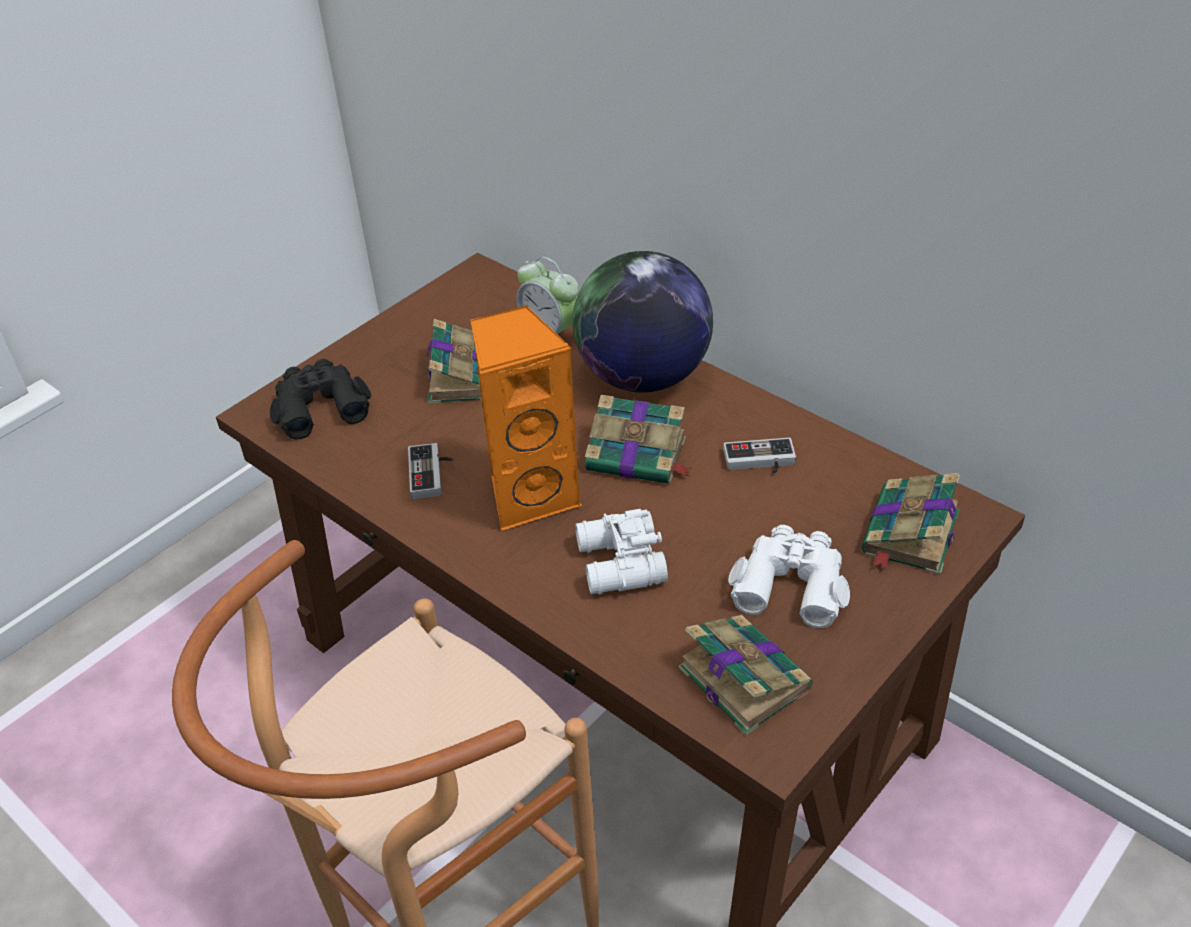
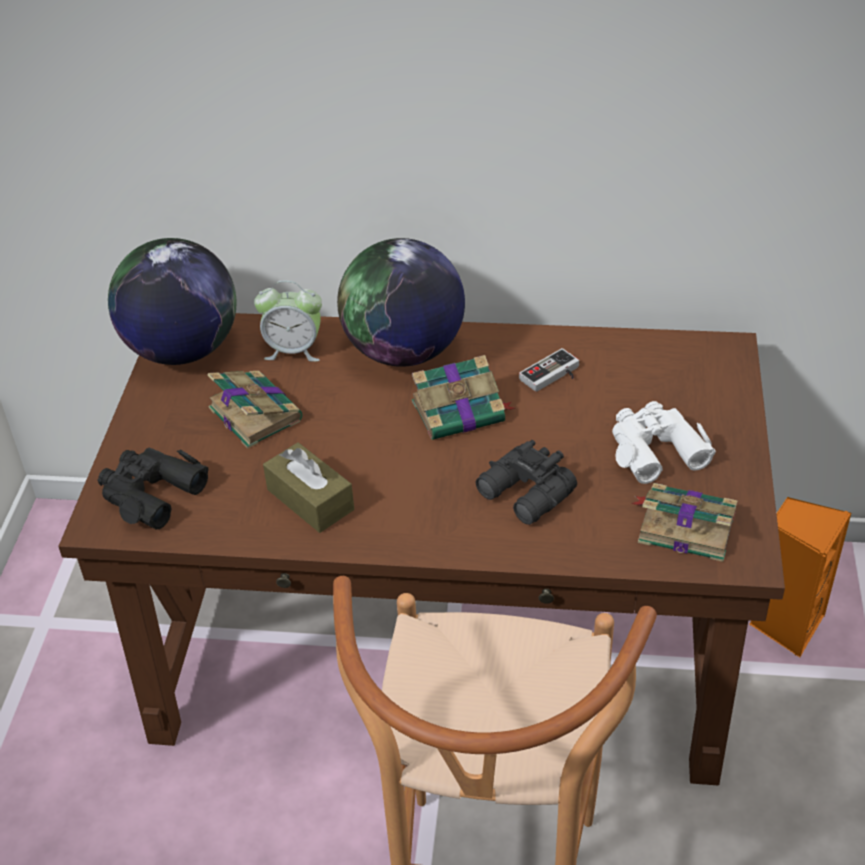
camera: 35 degrees left, 0 degrees up
game controller [408,443,453,499] -> brown tissue box [263,442,354,533]
orange speaker [471,305,582,531] -> orange speaker moved to [750,496,851,657]
white binoculars [575,509,668,594] -> black binoculars [476,440,577,525]
book [861,473,960,575] -> none
none -> globe [108,238,237,365]

